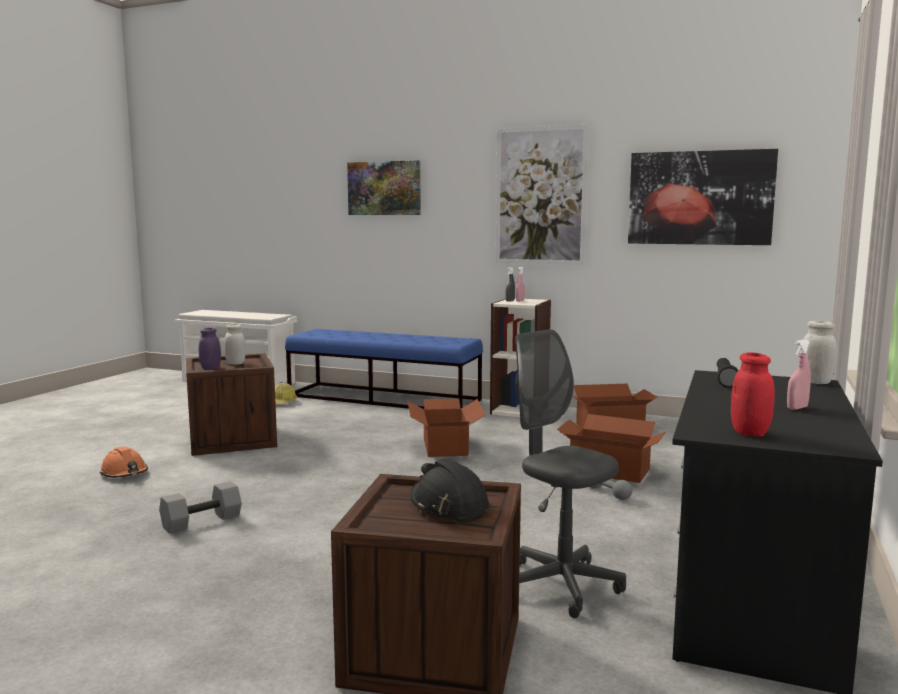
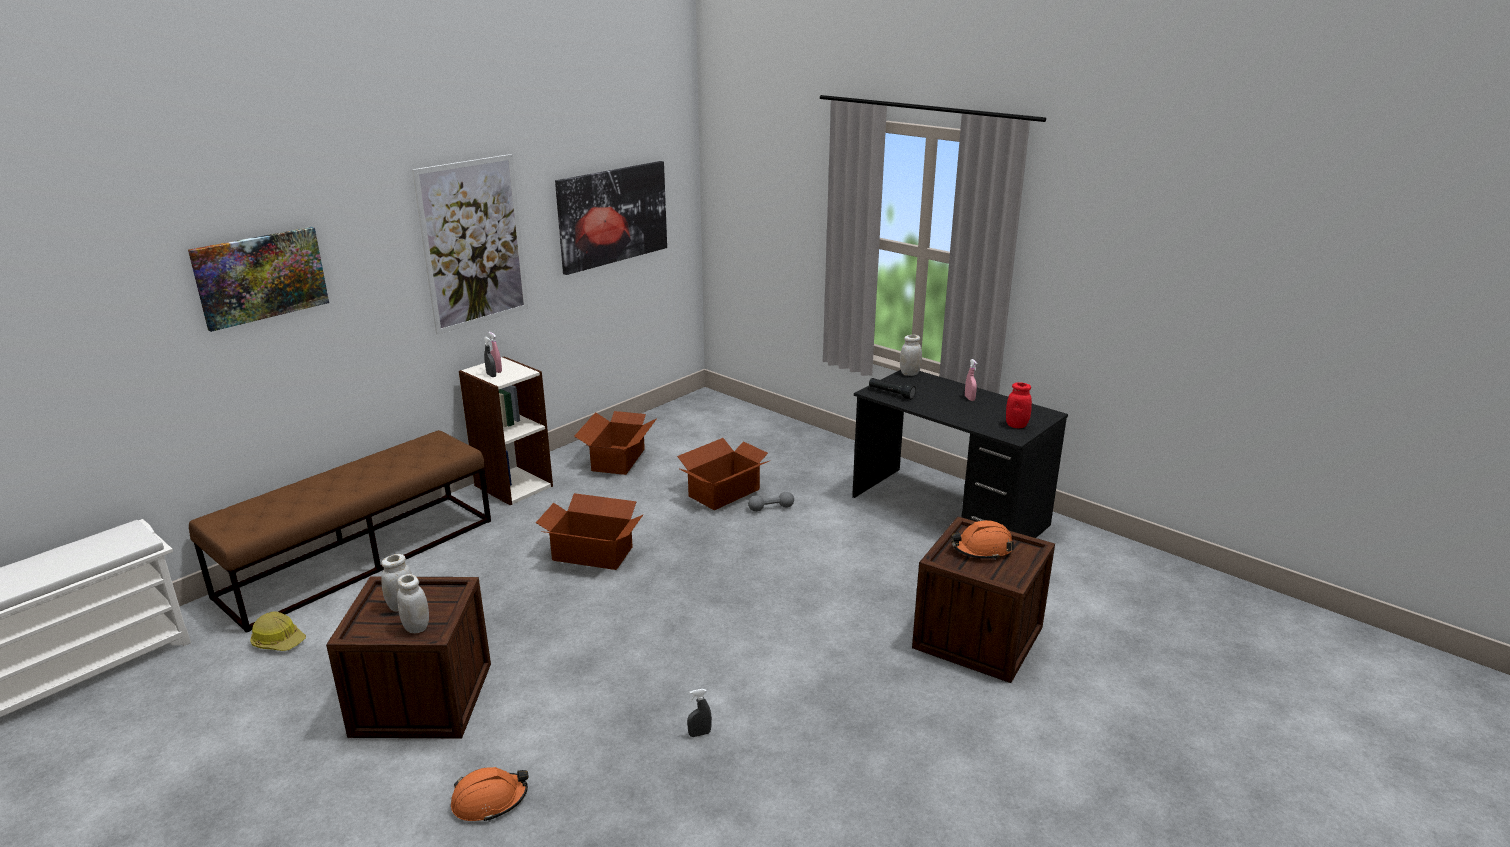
camera: 70 degrees left, 15 degrees up
grey dumbbell [159,481,242,534] -> grey spray bottle [687,689,712,737]
purple jar [199,328,221,370] -> white jar [397,574,429,633]
blue bench [285,329,483,409] -> brown bench [189,430,491,633]
black hard hat [411,458,489,523] -> orange hard hat [951,520,1014,560]
grey office chair [515,329,626,618] -> none

